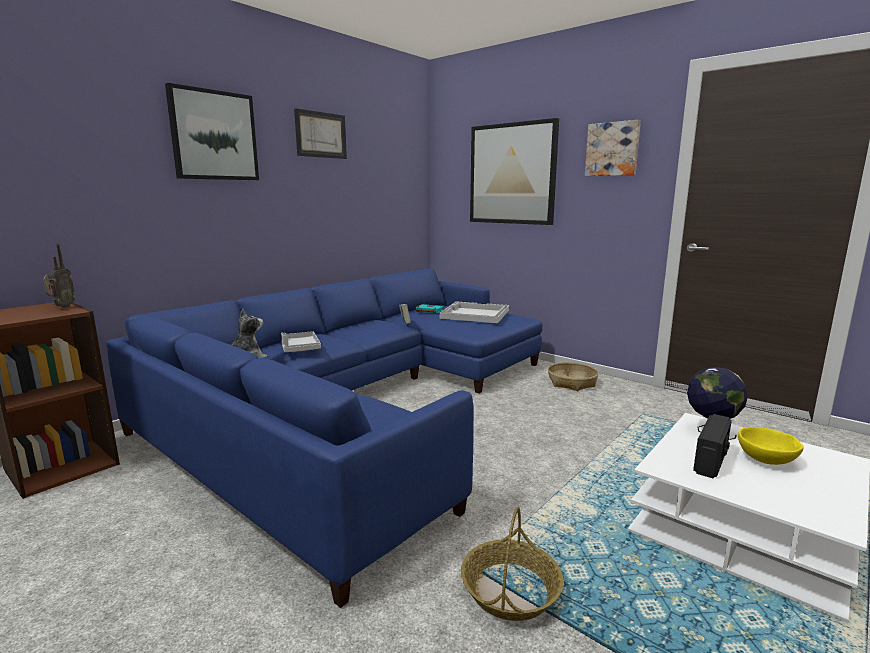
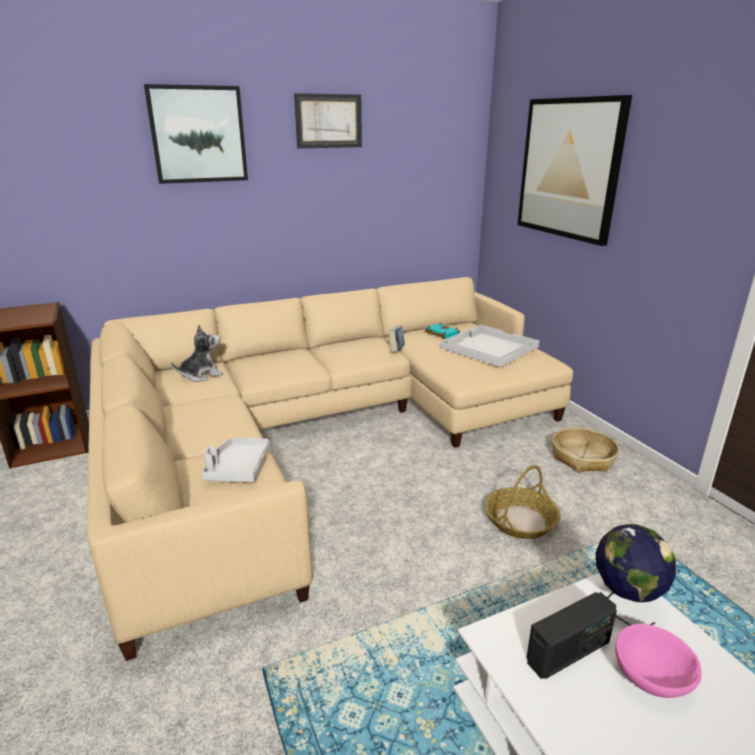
camera: 25 degrees right, 10 degrees up
radio [43,244,76,308] -> none
blue sofa [106,268,542,608] -> beige sofa [87,277,573,661]
grey tray [281,331,321,352] -> grey tray moved to [201,438,270,482]
basket [461,507,564,621] -> basket moved to [485,465,561,539]
picture [585,120,641,176] -> none
yellow bowl [738,427,804,465] -> pink bowl [615,624,702,698]

